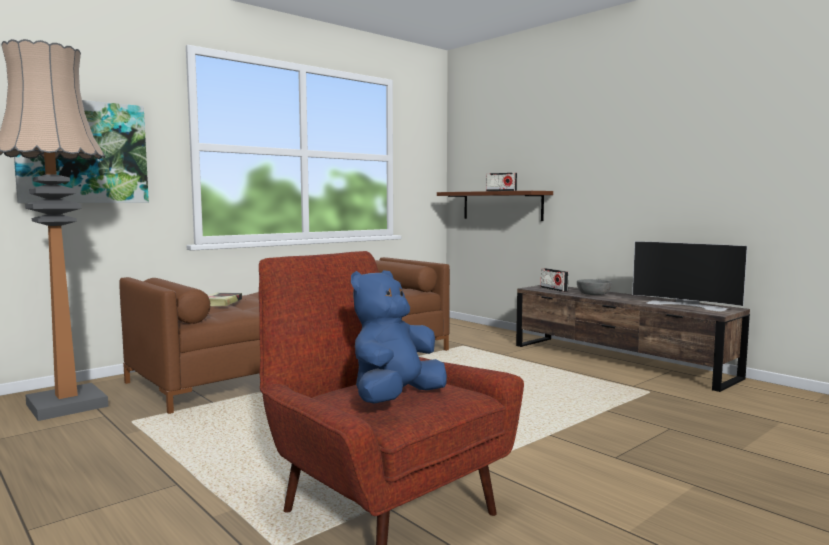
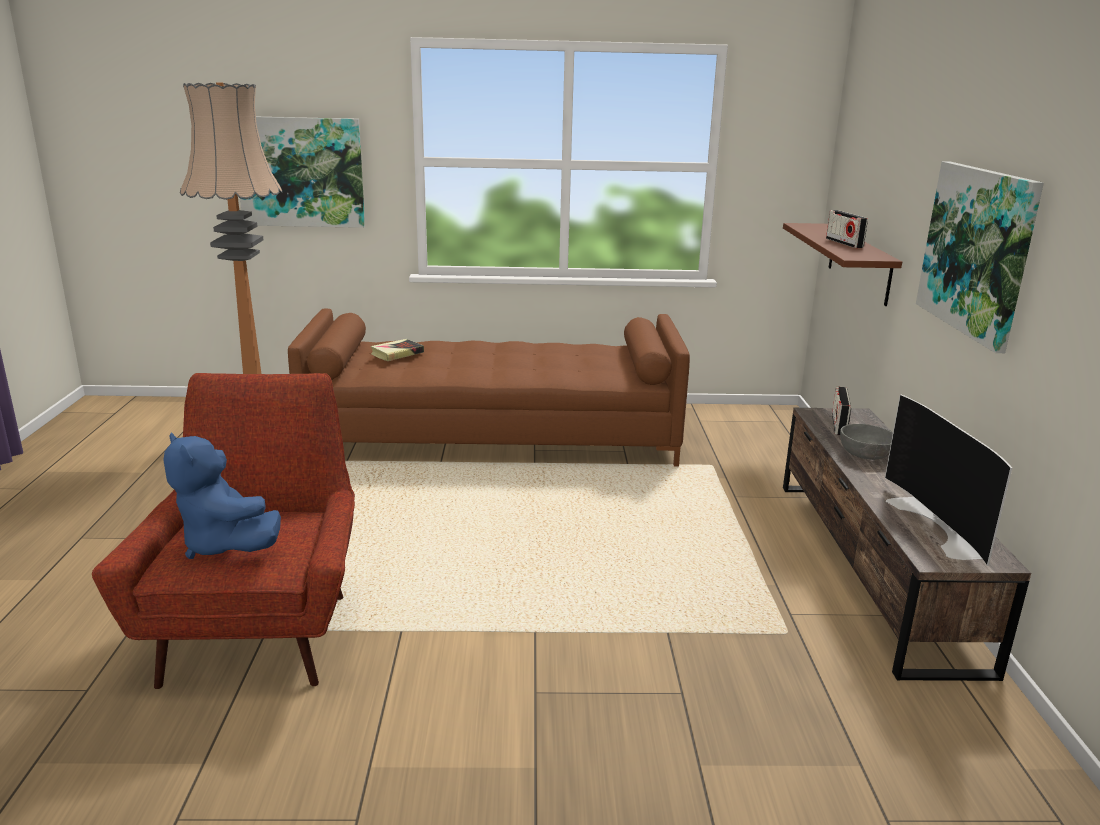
camera: 40 degrees right, 15 degrees up
blue plush toy [351,270,447,404] -> blue plush toy turned 120 degrees counterclockwise [163,432,281,559]
none -> picture [916,161,1044,353]

